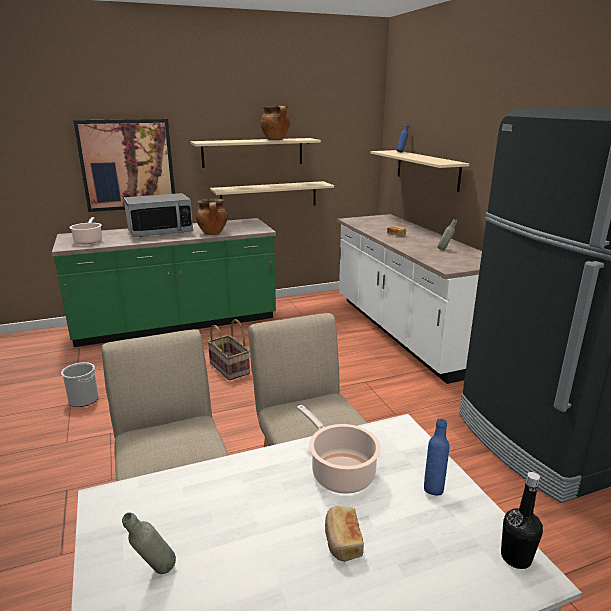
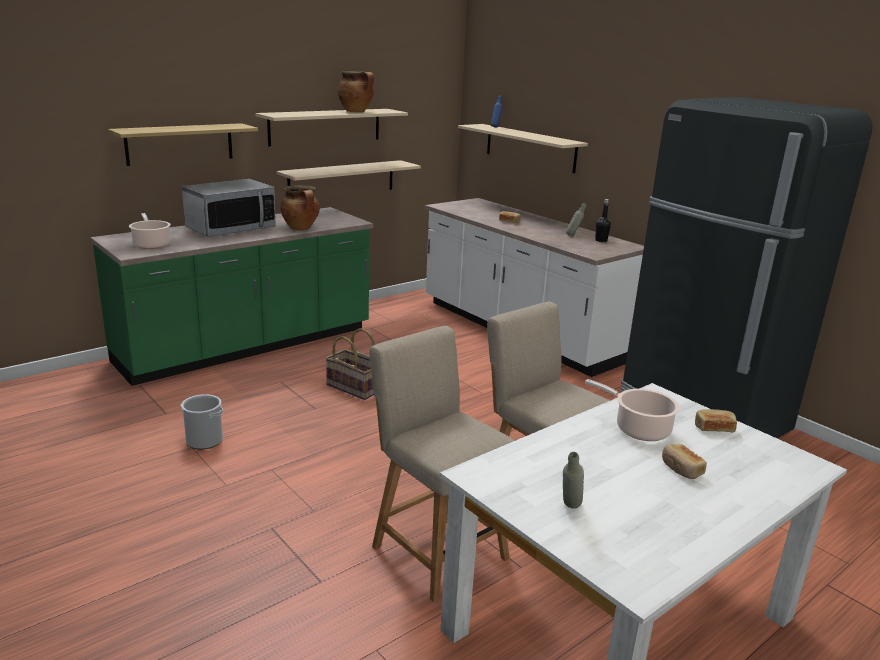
camera: 20 degrees left, 0 degrees up
picture [73,119,175,212] -> shelf [108,123,258,166]
blue bottle [424,419,449,496] -> bread [695,409,737,432]
black bottle [501,472,543,569] -> black bottle moved to [595,199,611,242]

